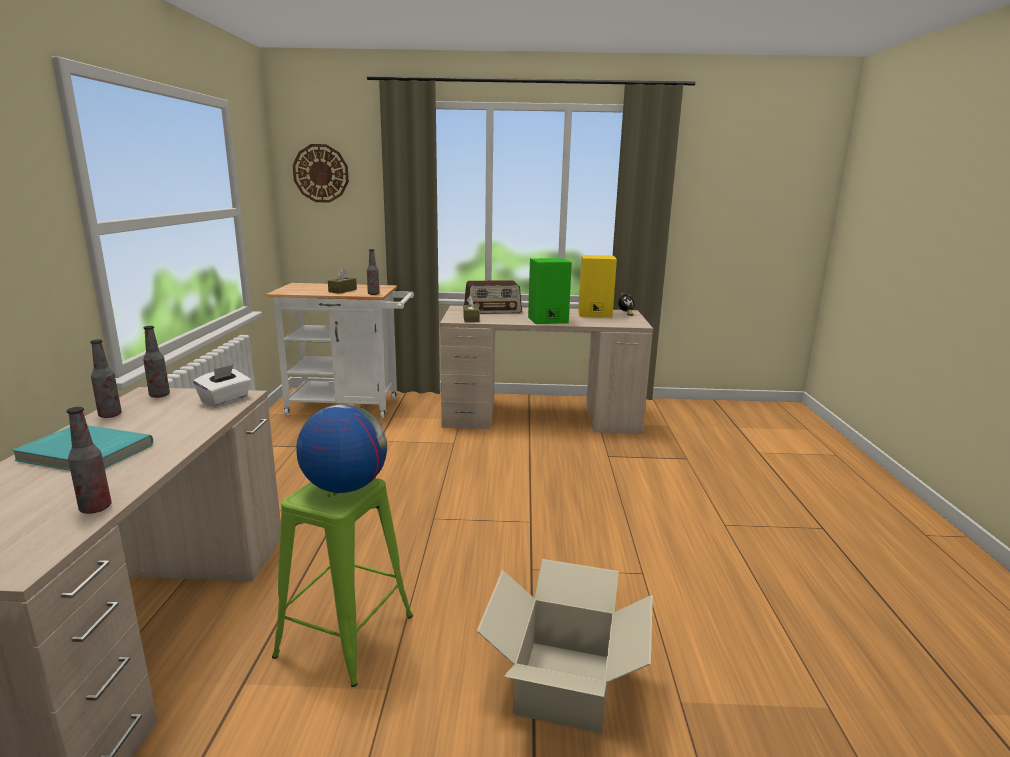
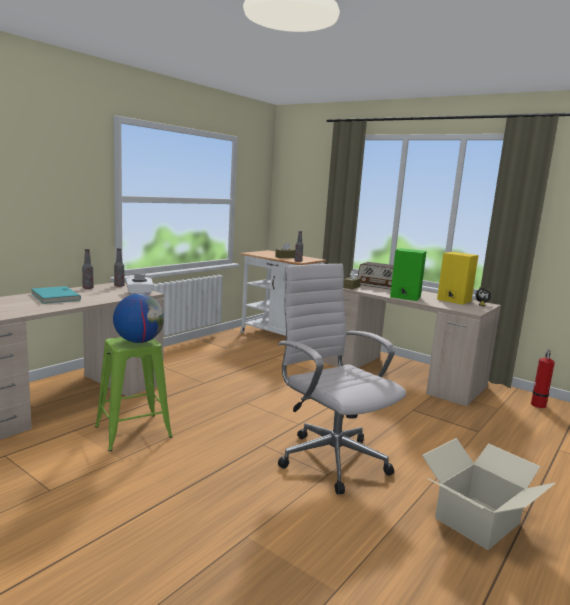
camera: 35 degrees right, 5 degrees down
bottle [67,407,112,514] -> none
wall clock [293,144,349,203] -> none
cardboard box [477,559,653,734] -> cardboard box moved to [422,438,555,550]
none -> white office chair [278,264,406,495]
none -> fire extinguisher [531,350,555,408]

